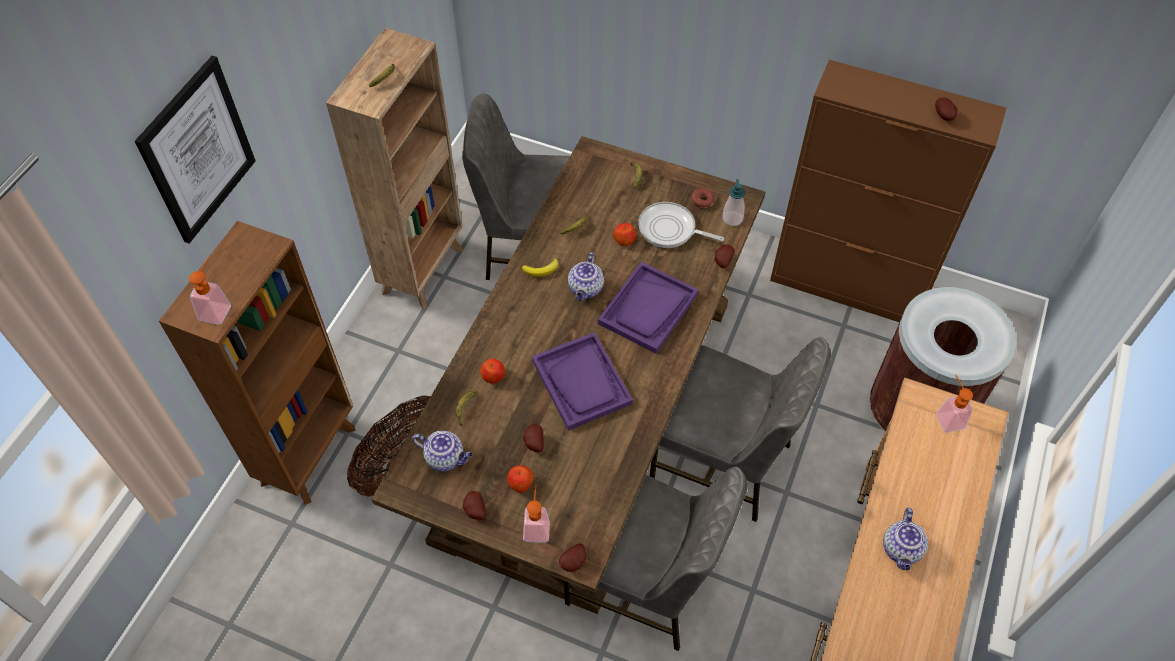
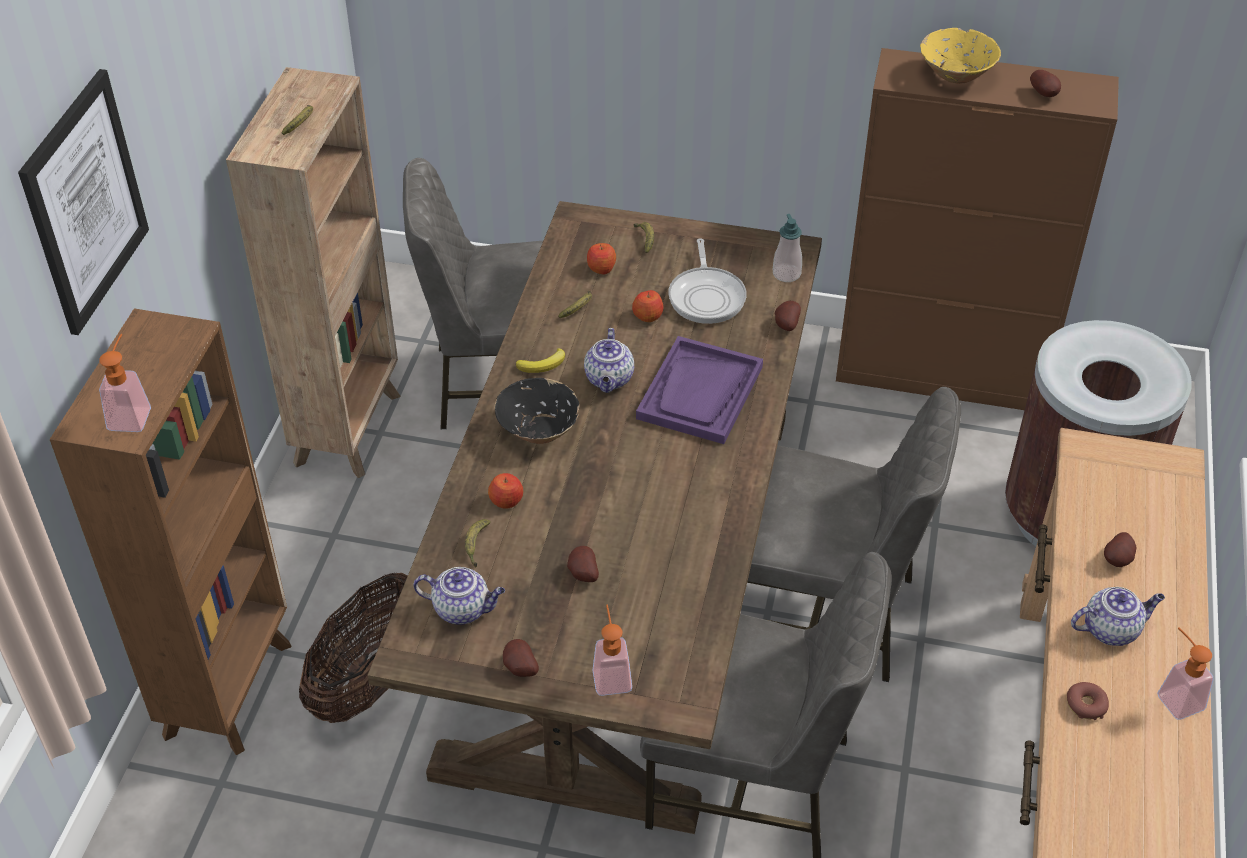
camera: 10 degrees left, 10 degrees down
apple [507,465,534,493] -> apple moved to [587,243,616,274]
purple tray [532,332,633,431] -> none
potato [559,544,586,572] -> potato moved to [1104,532,1137,567]
frying pan [638,202,724,248] -> frying pan turned 105 degrees counterclockwise [668,238,747,324]
donut [692,188,715,209] -> donut moved to [1067,682,1109,720]
teapot [883,508,928,571] -> teapot turned 105 degrees counterclockwise [1071,587,1165,646]
soap dispenser [936,375,973,433] -> soap dispenser moved to [1157,627,1214,720]
none -> black bowl [494,378,579,444]
none -> yellow bowl [920,28,1001,84]

